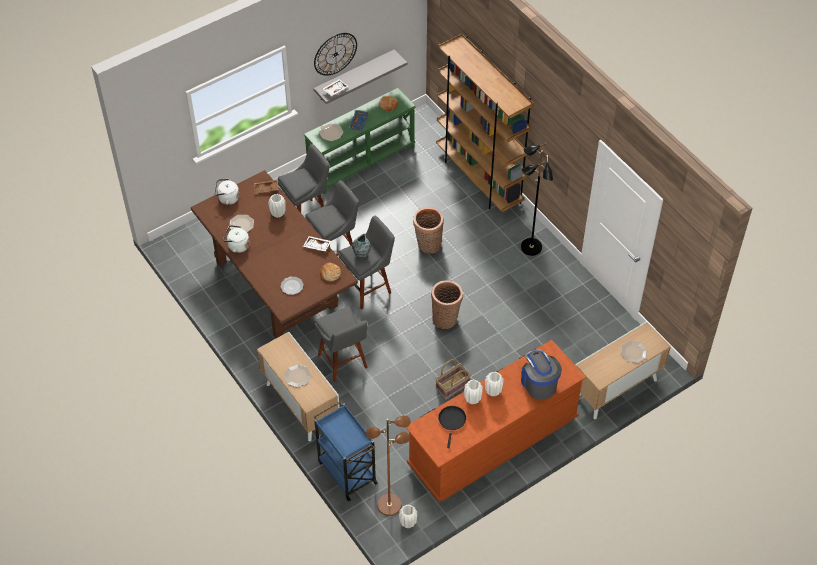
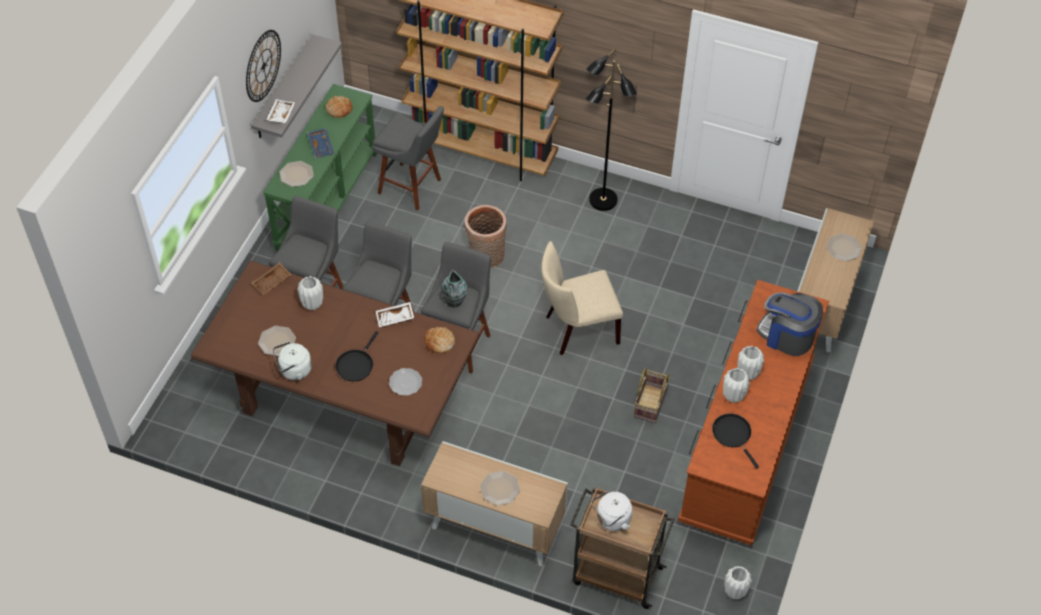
camera: 35 degrees left, 0 degrees up
white kettle [214,179,239,205] -> white kettle moved to [591,491,632,531]
blue cart [314,402,378,501] -> brown cart [570,487,674,609]
grey stool [315,306,368,382] -> grey stool moved to [372,106,444,210]
brown floor lamp [366,415,411,516] -> none
basket [431,280,463,329] -> beige chair [541,241,623,355]
none -> black frying pan [335,331,379,382]

